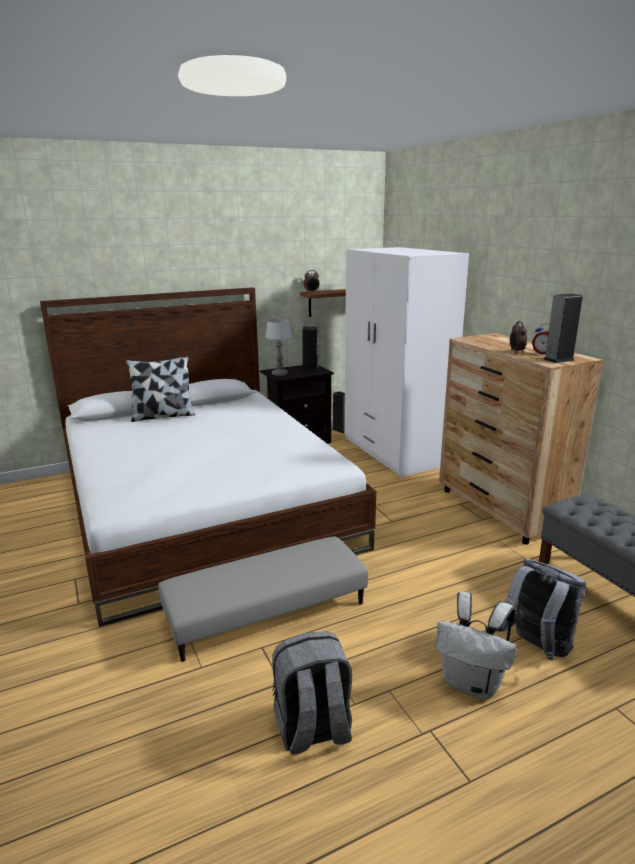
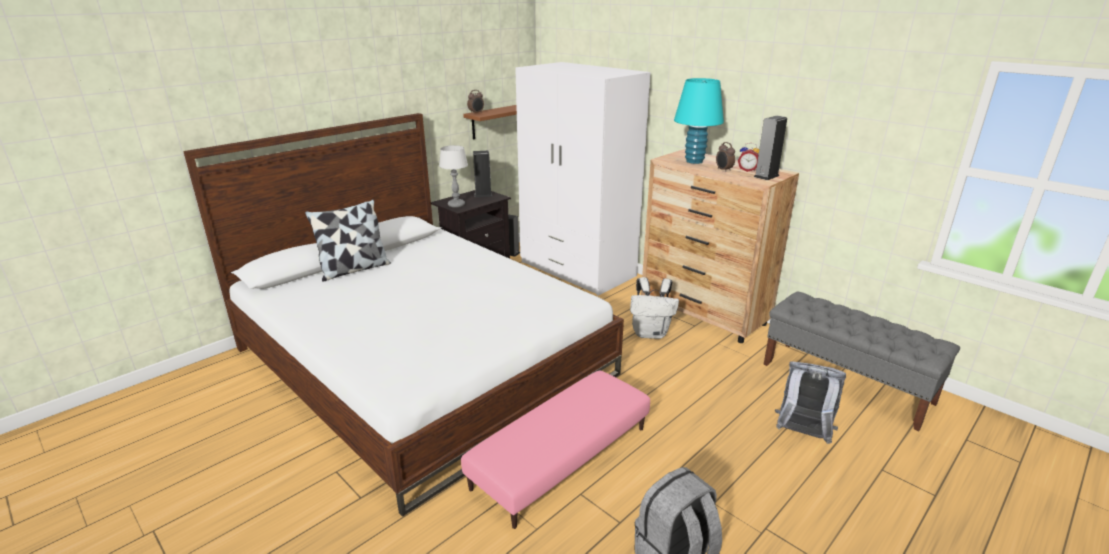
camera: 20 degrees left, 5 degrees up
grey ottoman [158,536,368,662] -> pink ottoman [461,370,650,529]
white backpack [435,592,517,699] -> white backpack moved to [630,277,679,339]
none -> turquoise table lamp [674,78,724,164]

